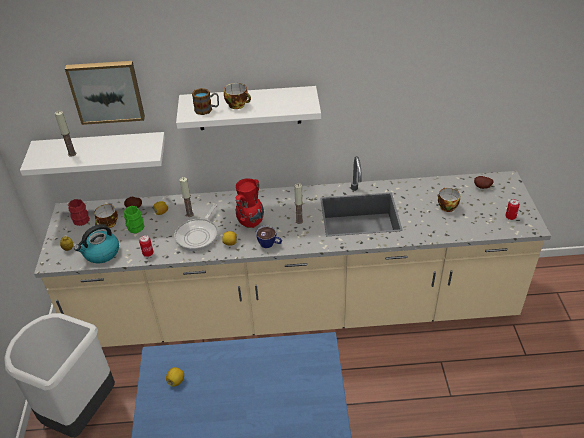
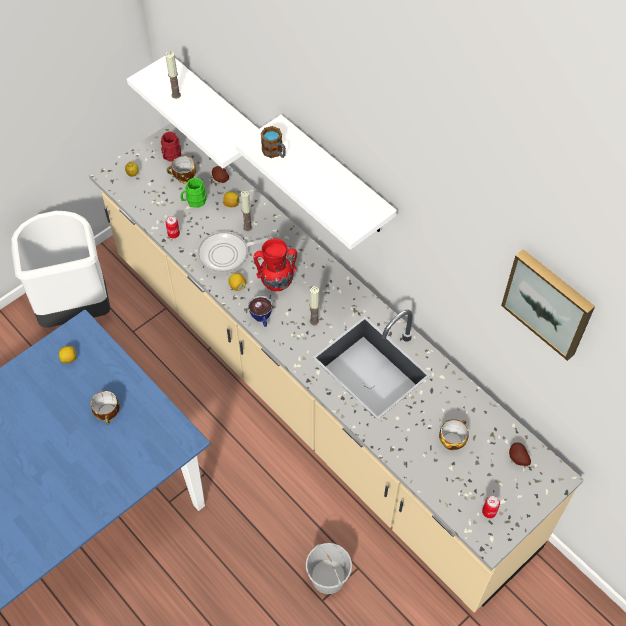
camera: 50 degrees right, 15 degrees up
picture [65,61,145,125] -> picture moved to [501,249,595,361]
kettle [74,224,119,263] -> none
cup [224,83,251,109] -> cup moved to [91,391,120,425]
none -> white bucket [306,543,352,594]

